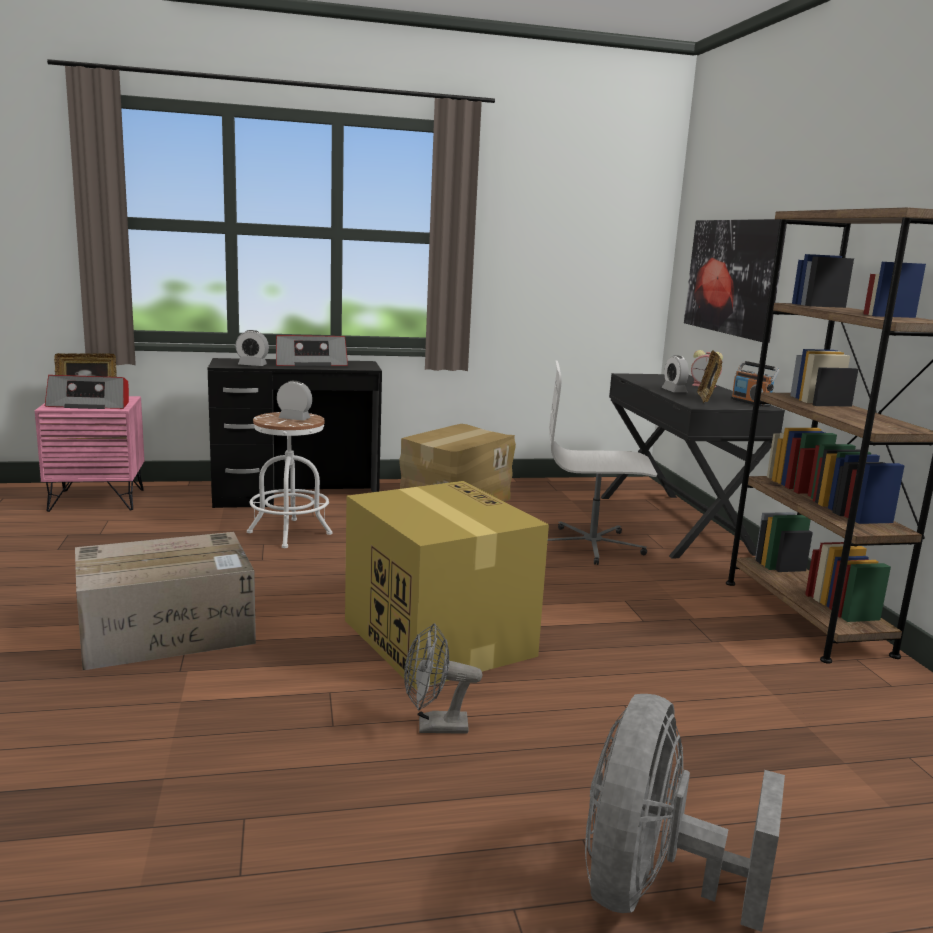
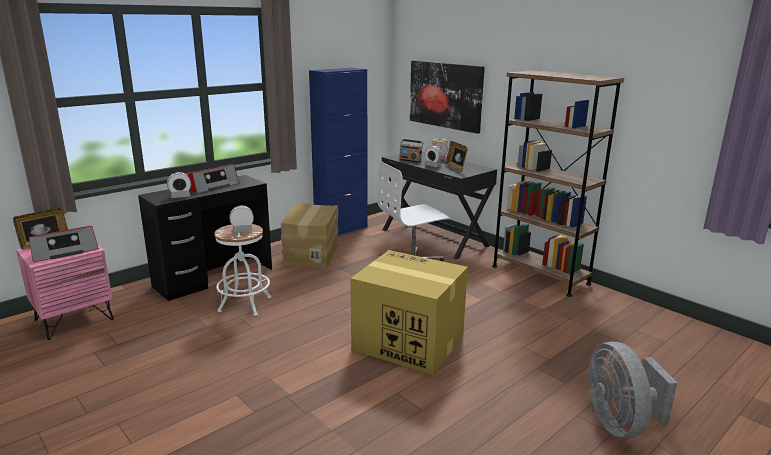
camera: 30 degrees left, 5 degrees up
cardboard box [75,532,256,670] -> none
grey fan [404,623,482,734] -> none
radio [731,361,780,407] -> radio moved to [399,139,423,163]
none -> blue cabinet [309,68,367,235]

